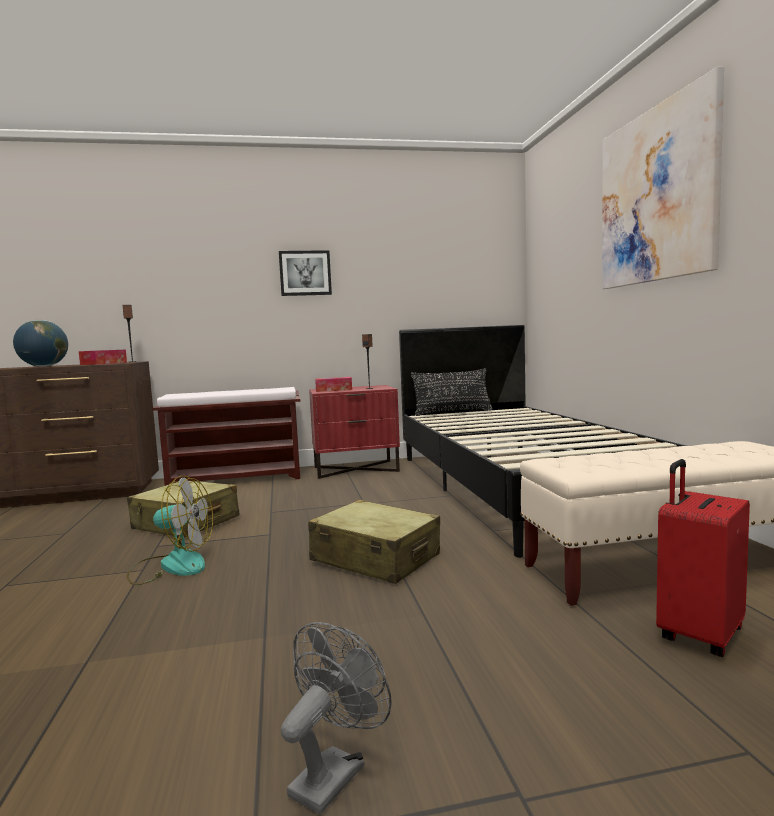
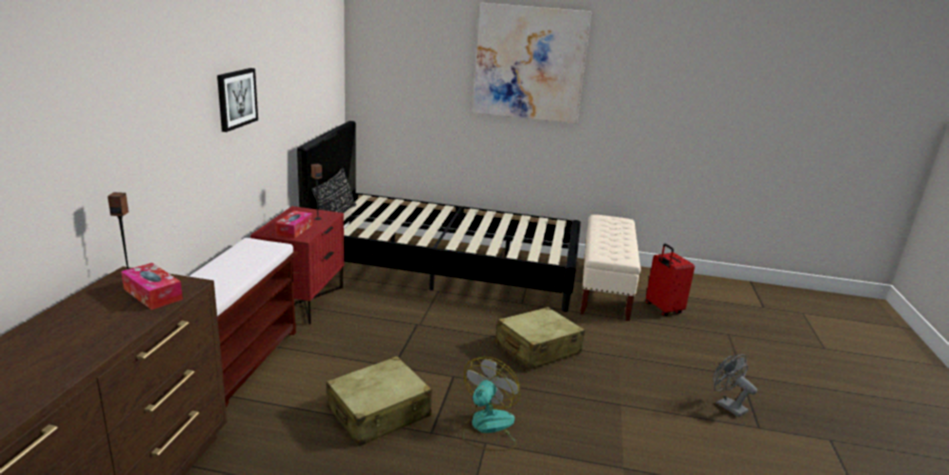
camera: 70 degrees left, 15 degrees up
globe [13,320,68,367] -> none

